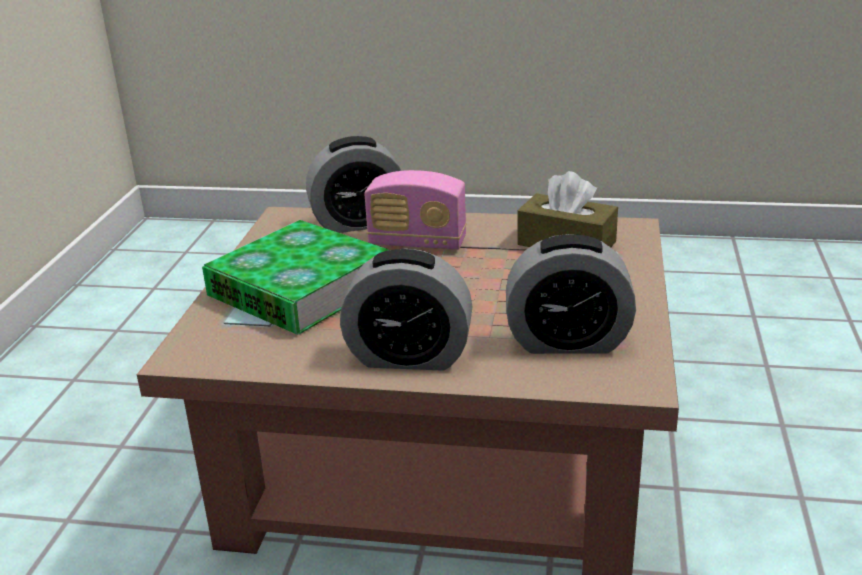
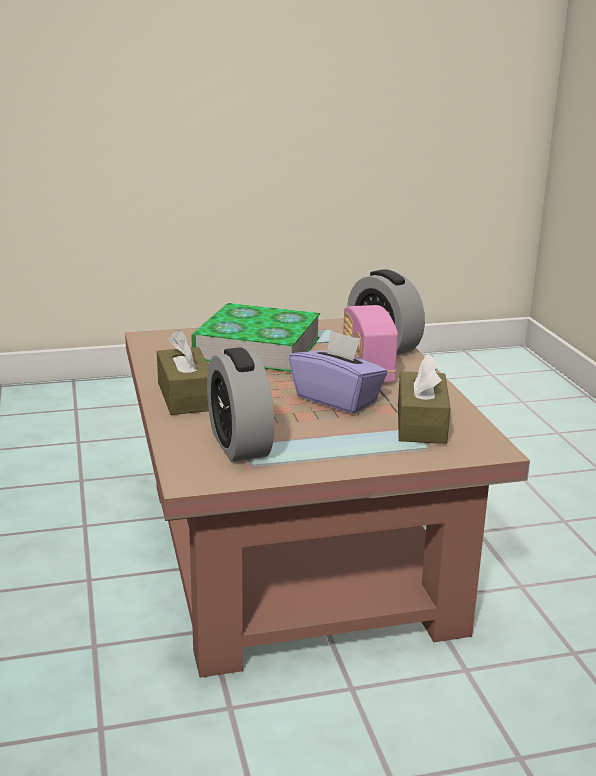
camera: 65 degrees right, 5 degrees down
alarm clock [340,248,472,371] -> brown tissue box [157,330,209,415]
none -> purple tissue box [289,330,387,414]

